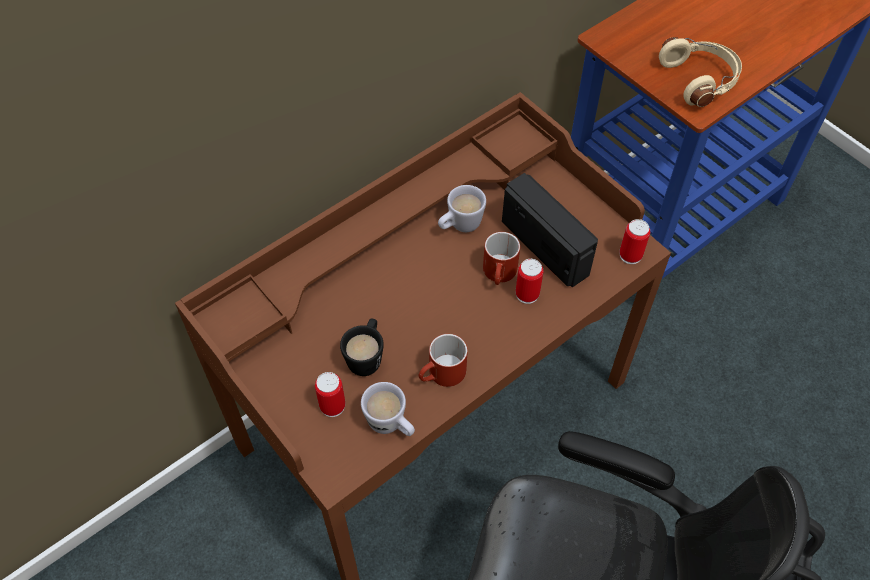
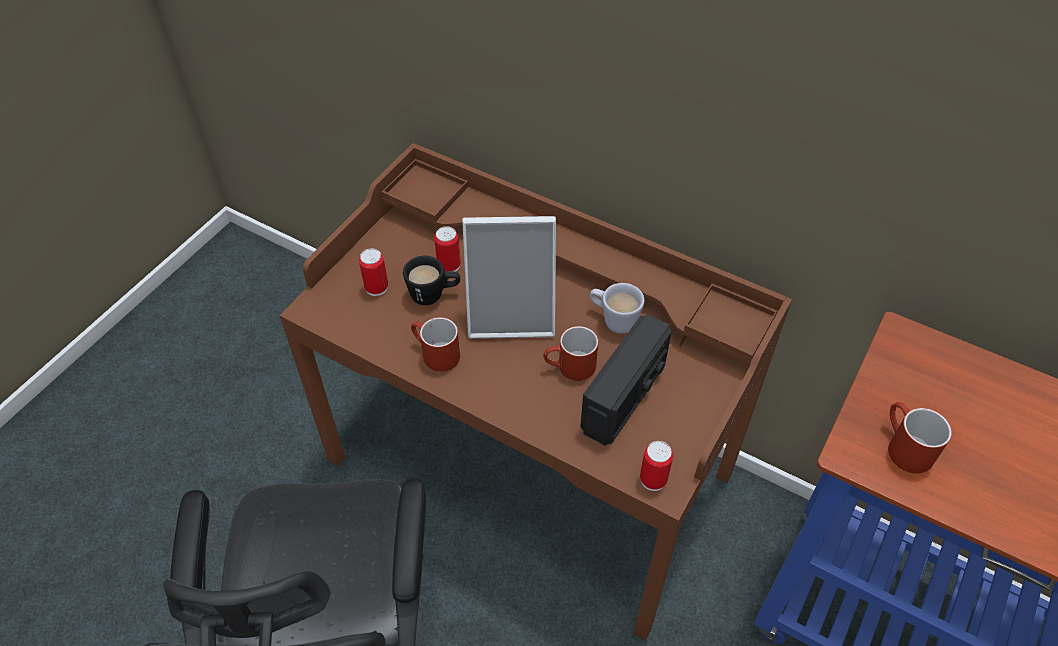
camera: 70 degrees right, 5 degrees down
white mug [361,382,415,436] -> none
can [515,259,544,304] -> can moved to [434,226,461,272]
beige headphones [659,37,742,107] -> red mug [888,402,952,473]
none -> picture frame [462,216,556,339]

